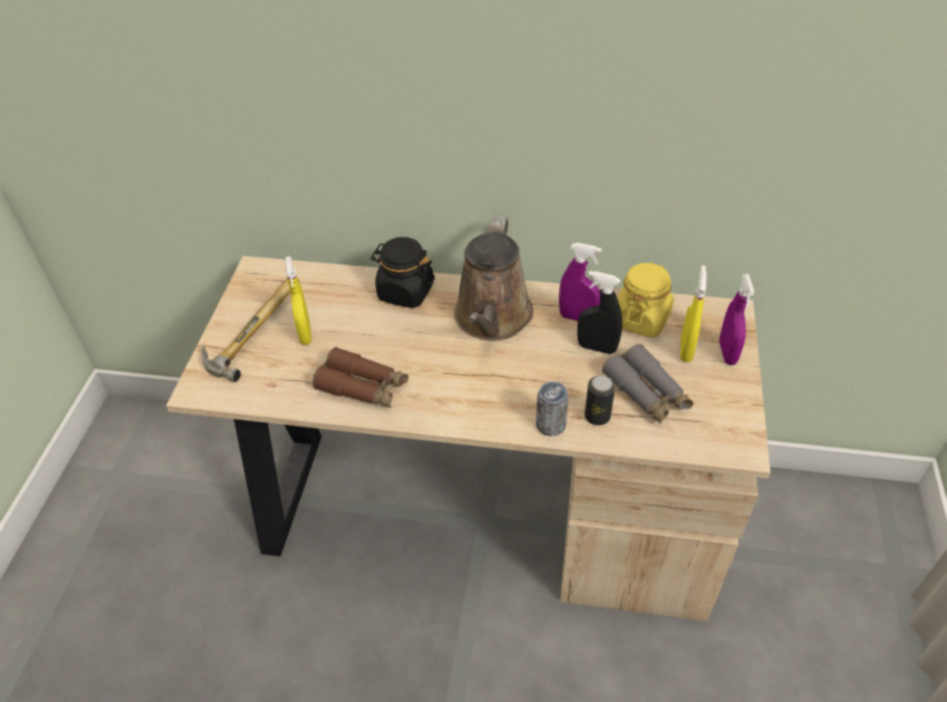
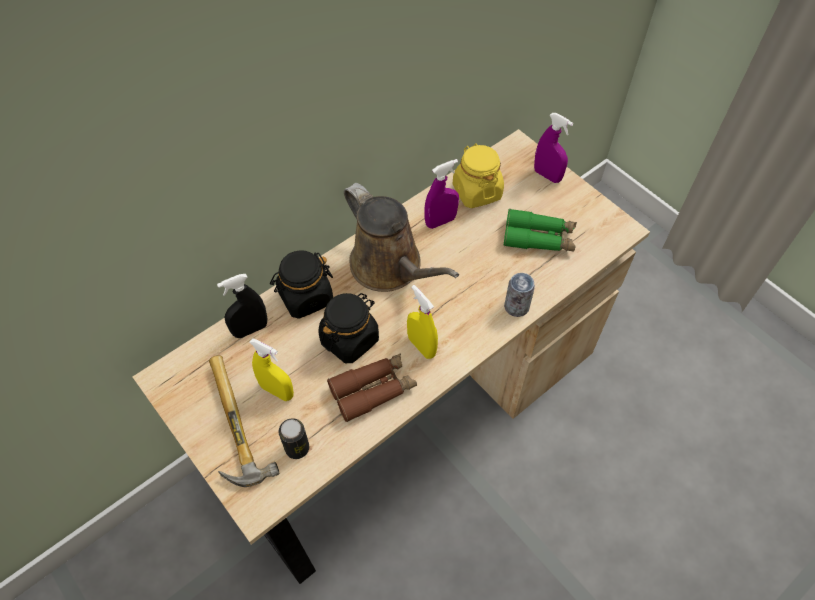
camera: 50 degrees left, 10 degrees up
black spray bottle [577,271,623,354] -> black spray bottle moved to [217,274,267,338]
can [585,375,615,425] -> can moved to [278,418,309,459]
grey binoculars [602,344,694,424] -> green binoculars [504,209,577,251]
yellow spray bottle [680,265,706,362] -> yellow spray bottle moved to [407,285,438,359]
none -> black jar [319,293,379,363]

